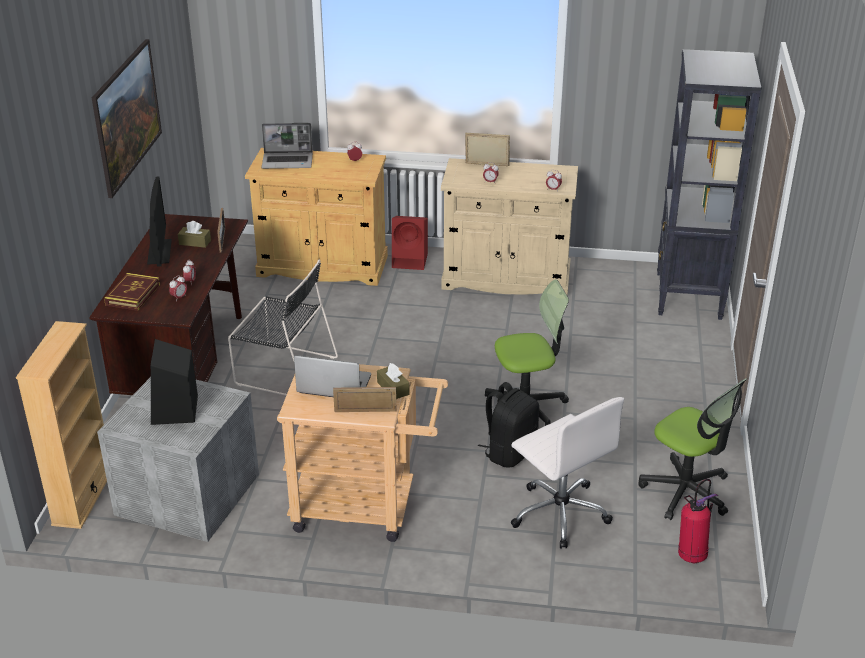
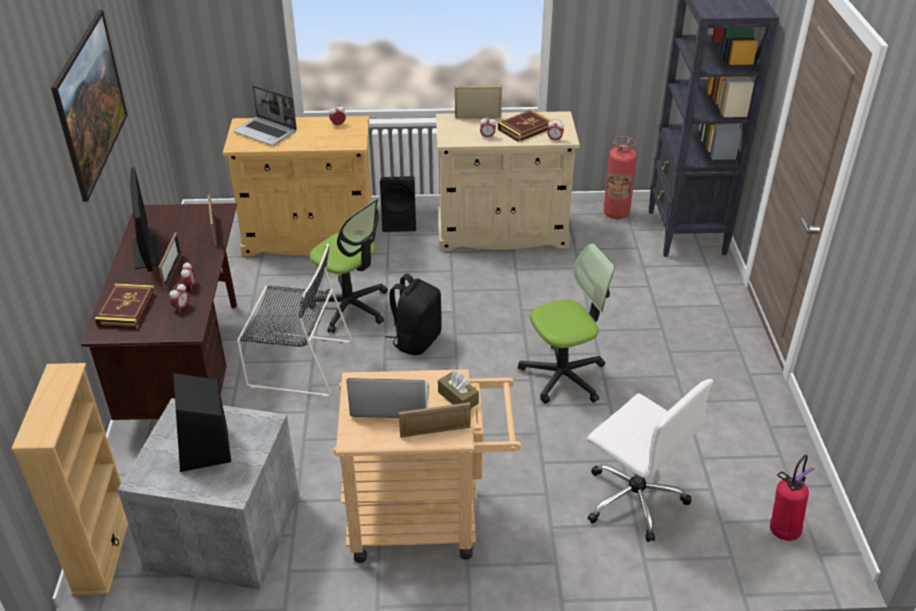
camera: 10 degrees left, 5 degrees up
brown tissue box [178,221,211,248] -> none
laptop [261,123,313,169] -> laptop turned 45 degrees clockwise [233,85,297,146]
red speaker [392,216,428,270] -> black speaker [380,176,416,232]
black backpack [478,382,539,467] -> black backpack moved to [385,274,442,355]
office chair [638,378,747,520] -> office chair moved to [309,199,388,333]
none -> picture frame [159,233,182,289]
none -> book [498,109,552,142]
none -> fire extinguisher [603,136,637,219]

